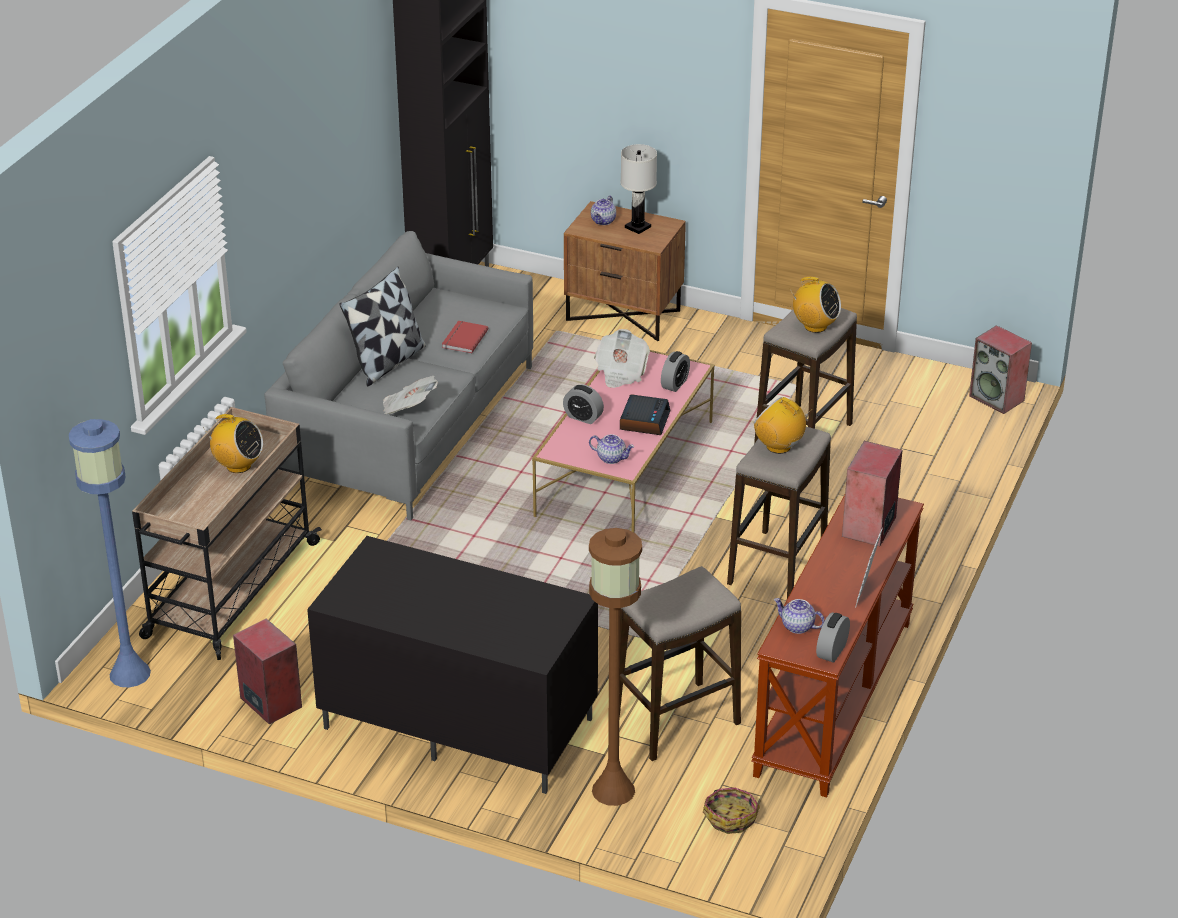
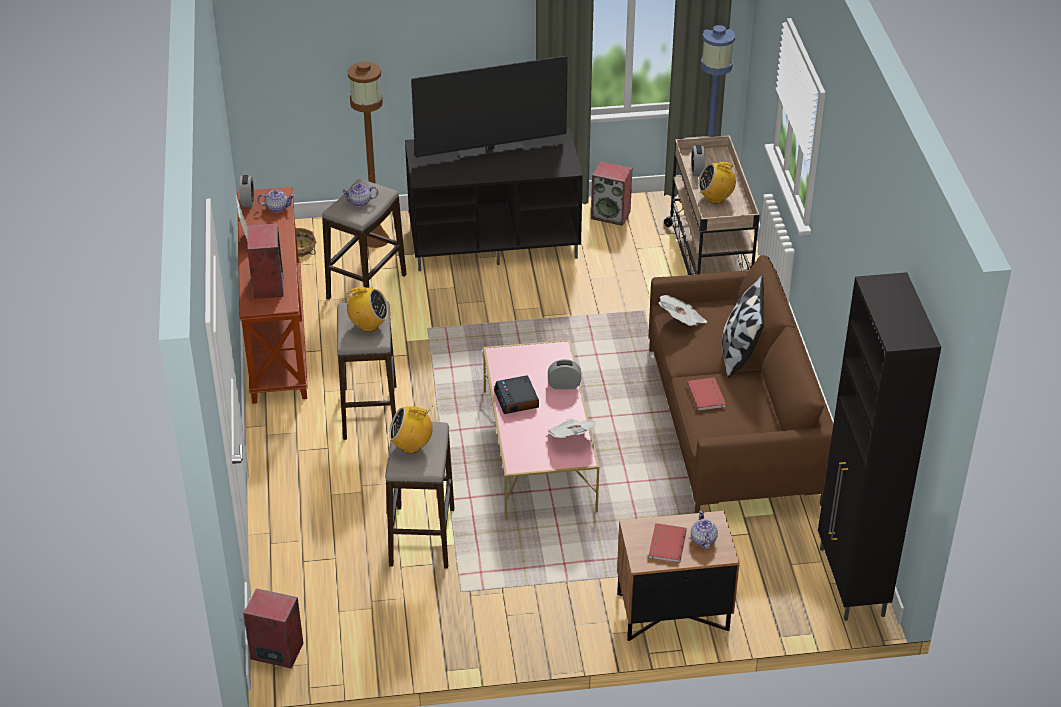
camera: 150 degrees right, 5 degrees up
grey sofa [264,231,533,520] -> brown sofa [649,255,833,513]
teapot [589,434,634,464] -> teapot moved to [341,184,378,207]
white table lamp [621,144,657,234] -> red book [648,523,687,563]
alarm clock [661,351,690,392] -> alarm clock moved to [691,145,705,176]
none -> television [411,56,568,158]

